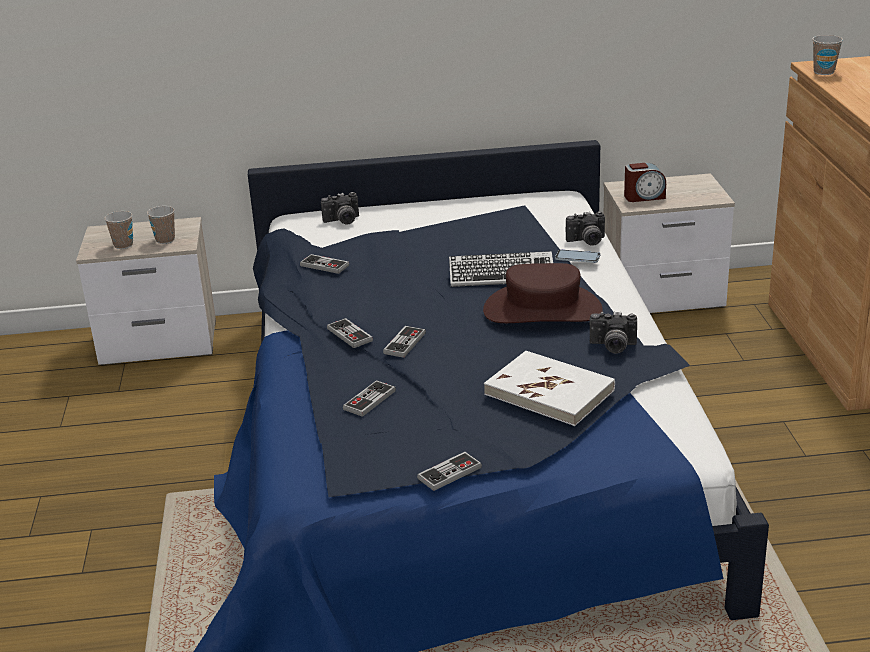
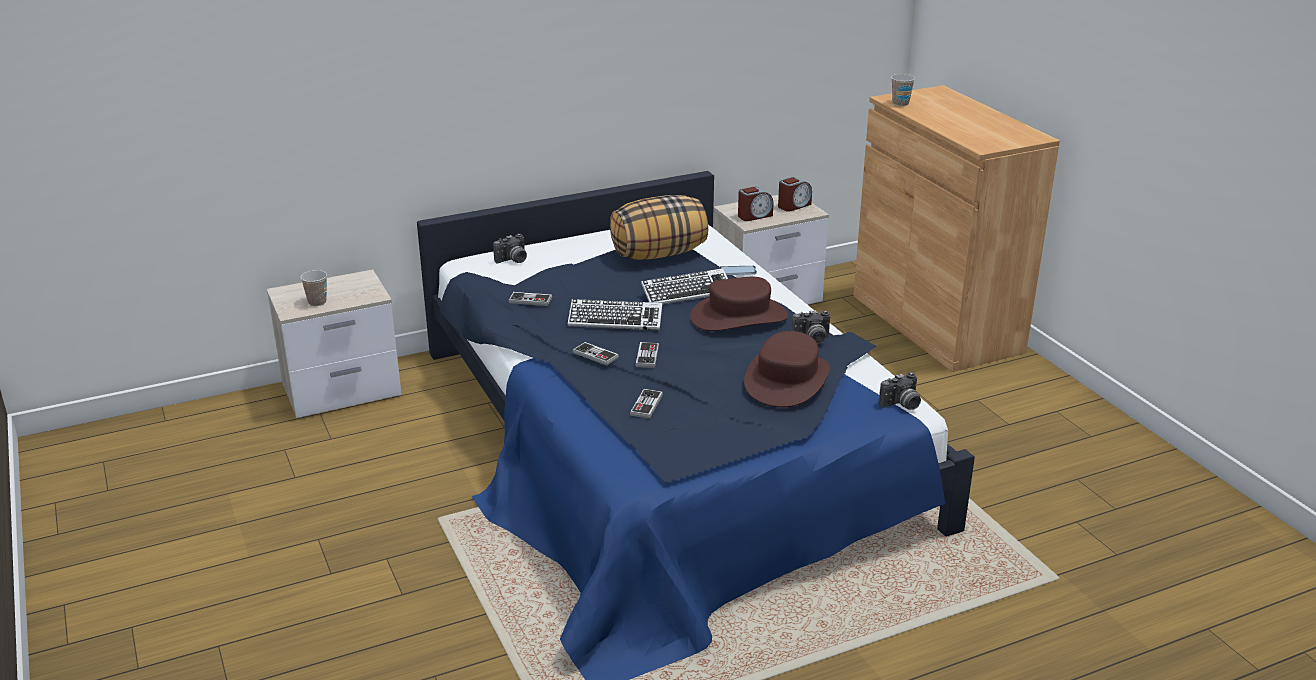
camera: 20 degrees left, 0 degrees up
cup [147,206,175,244] -> none
game controller [417,452,482,491] -> none
white book [484,351,615,426] -> brown hat [744,331,830,407]
camera [566,211,605,246] -> camera moved to [879,372,921,410]
none -> keyboard [568,299,662,330]
none -> pillow [610,195,708,260]
none -> alarm clock [778,177,812,212]

